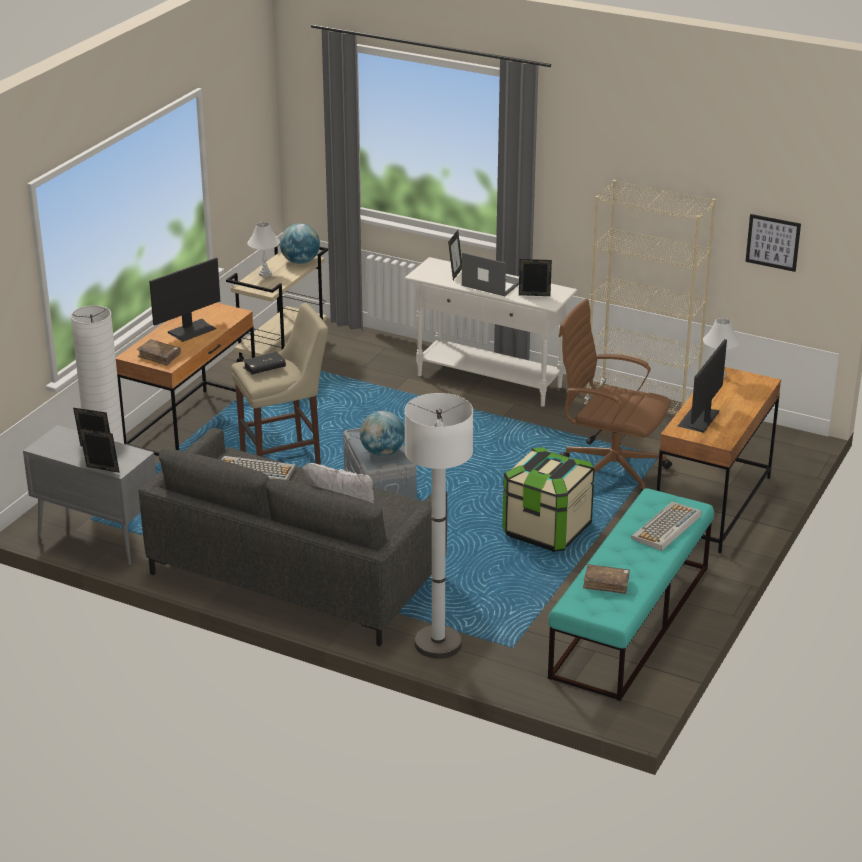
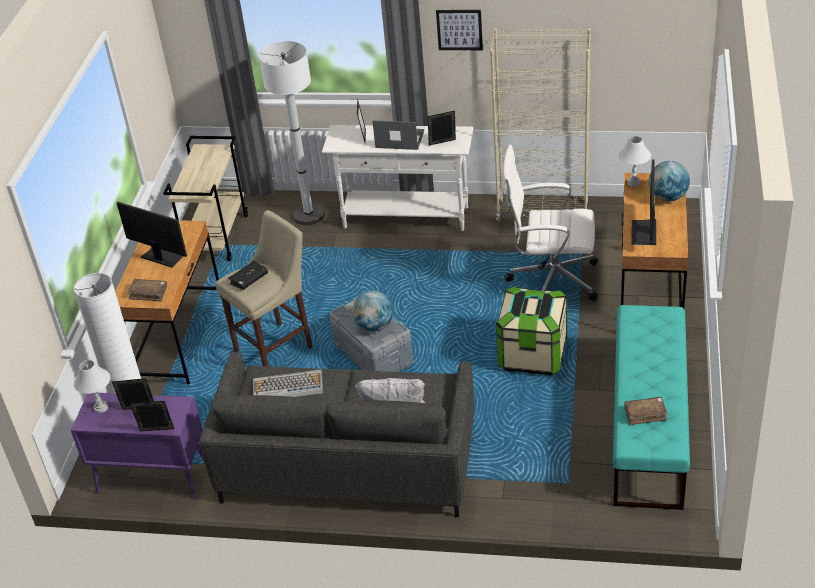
camera: 15 degrees left, 10 degrees up
grey cabinet [23,425,156,565] -> purple cabinet [71,393,205,499]
monitor [149,258,220,342] -> monitor turned 90 degrees counterclockwise [117,202,187,268]
white table lamp [247,222,280,277] -> white table lamp moved to [74,360,110,413]
globe [280,223,320,264] -> globe moved to [649,161,690,201]
white floor lamp [405,393,473,659] -> white floor lamp moved to [259,41,325,225]
brown office chair [559,299,672,493] -> white office chair [503,145,598,301]
keyboard [631,501,702,551] -> none
picture [745,214,801,272] -> picture moved to [436,10,483,50]

